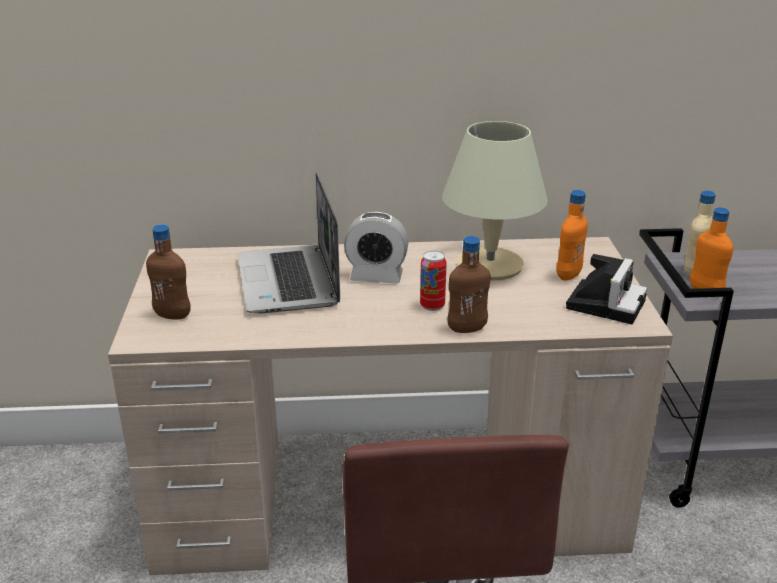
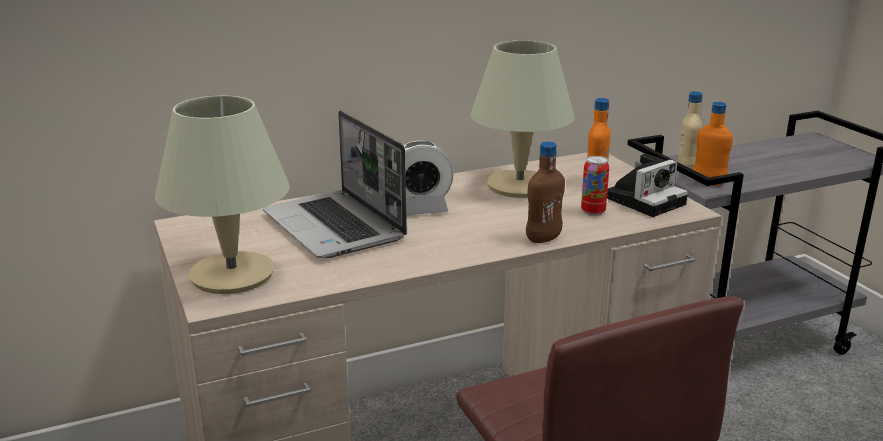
camera: 20 degrees left, 5 degrees down
brown bottle [146,224,191,320] -> beige table lamp [155,96,290,294]
can [420,250,447,311] -> can moved to [581,156,609,216]
camera [566,254,647,324] -> camera turned 45 degrees clockwise [607,153,688,217]

